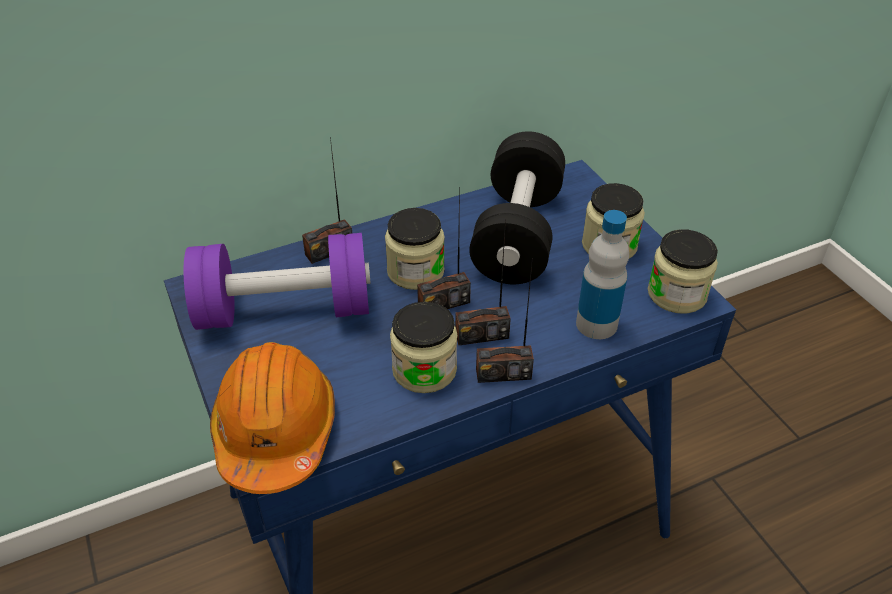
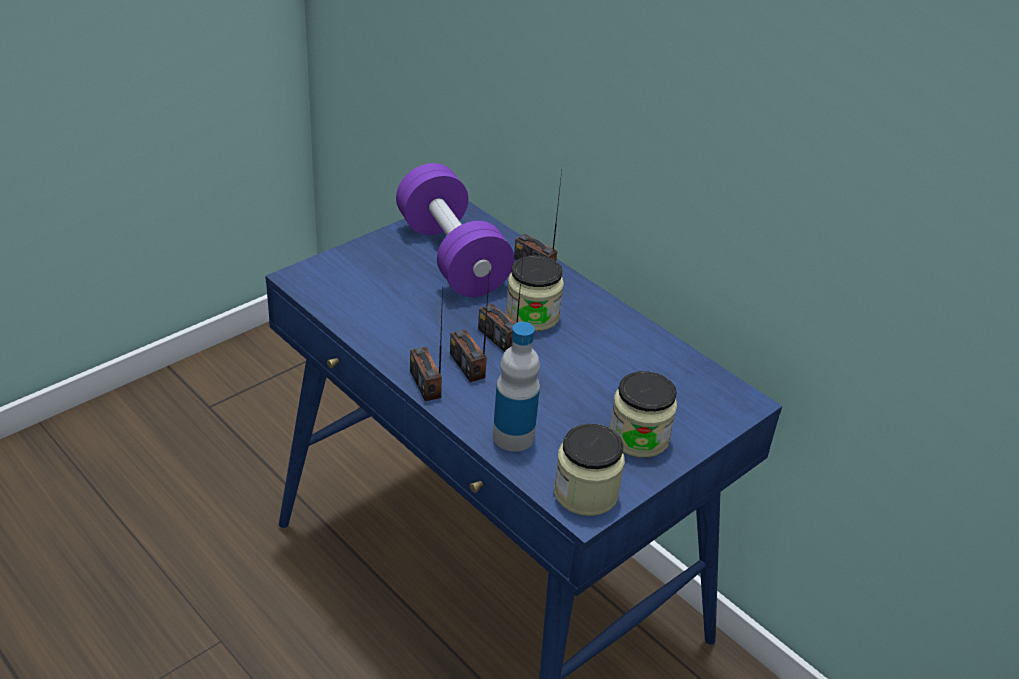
camera: 70 degrees right, 5 degrees down
orange hard hat [210,342,335,494] -> none
jar [390,302,457,393] -> none
black dumbbell [469,131,565,284] -> none

